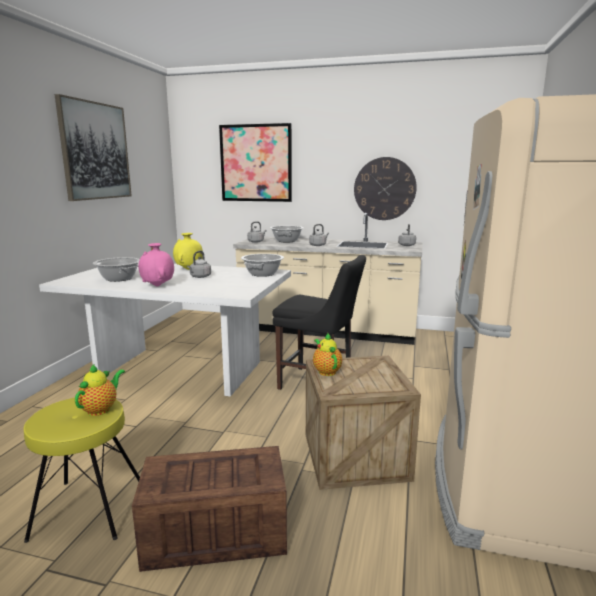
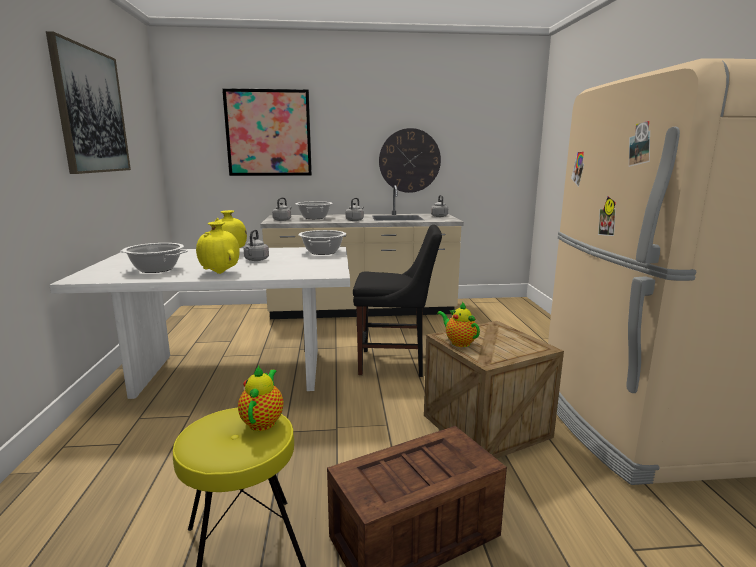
camera: 20 degrees left, 0 degrees up
pink vase [138,243,174,286] -> yellow vase [196,221,240,274]

